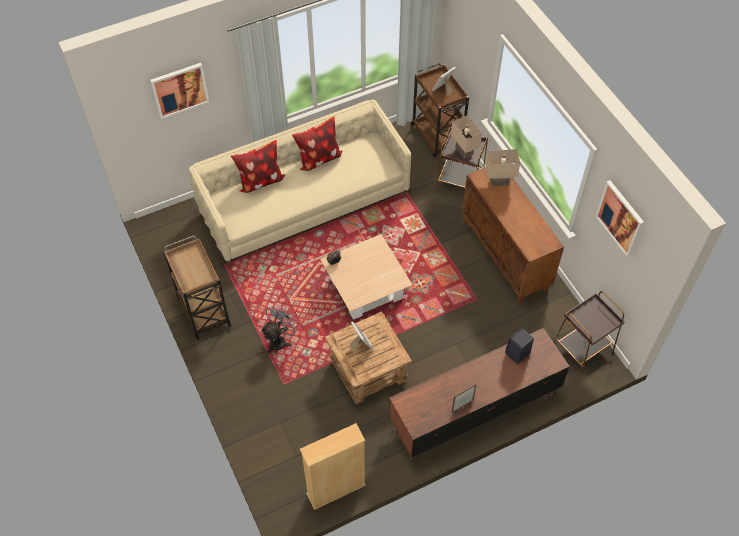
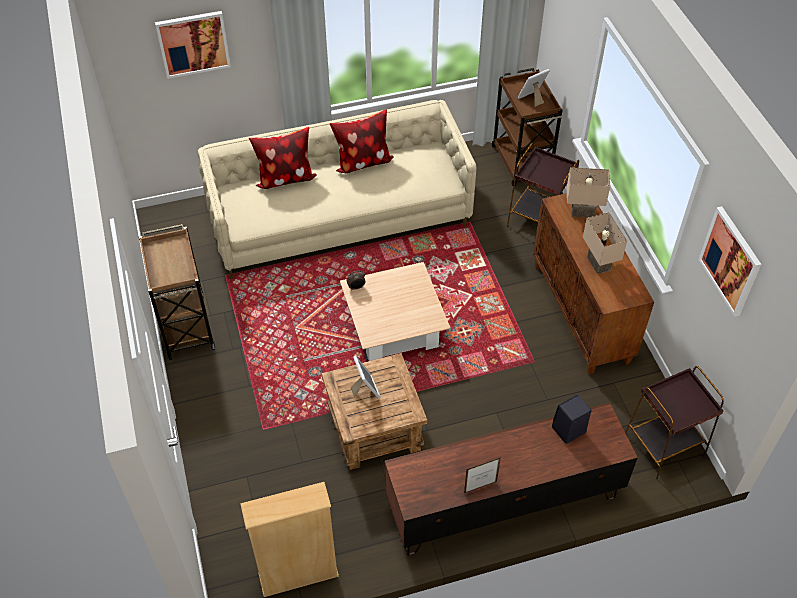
camera: 10 degrees right, 5 degrees down
grey fan [261,303,300,354] -> none
beige table lamp [451,115,482,159] -> beige table lamp moved to [583,212,627,274]

